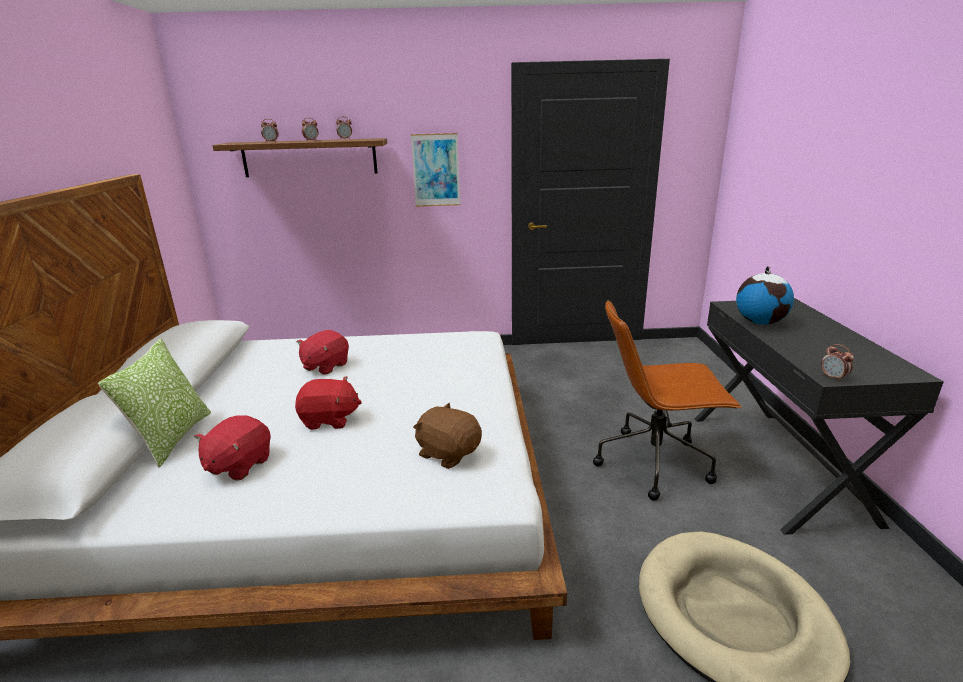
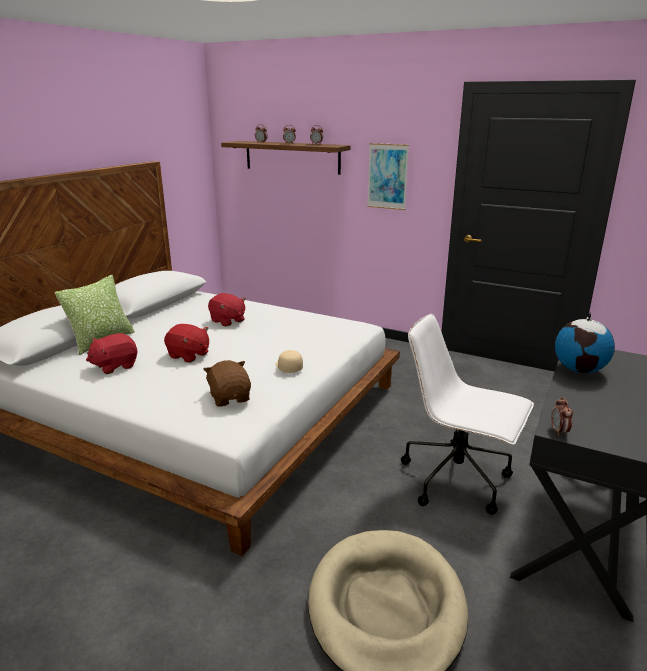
camera: 30 degrees right, 0 degrees up
red plush toy [297,330,349,375] -> red plush toy turned 105 degrees counterclockwise [208,293,246,326]
brown office chair [593,300,742,501] -> white office chair [401,314,534,515]
none -> beige cap [276,350,303,373]

